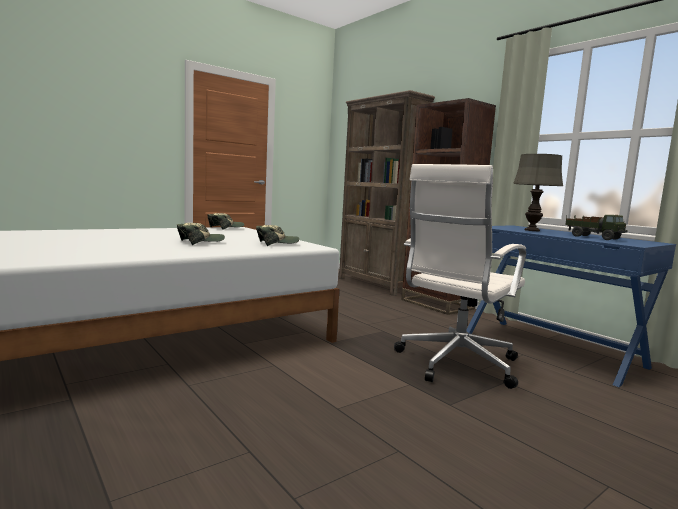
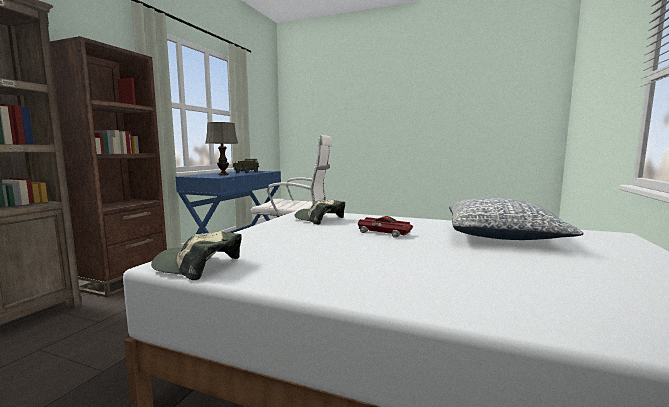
camera: 120 degrees left, 0 degrees up
cap [177,223,225,245] -> toy car [358,216,413,238]
none -> pillow [449,198,584,240]

